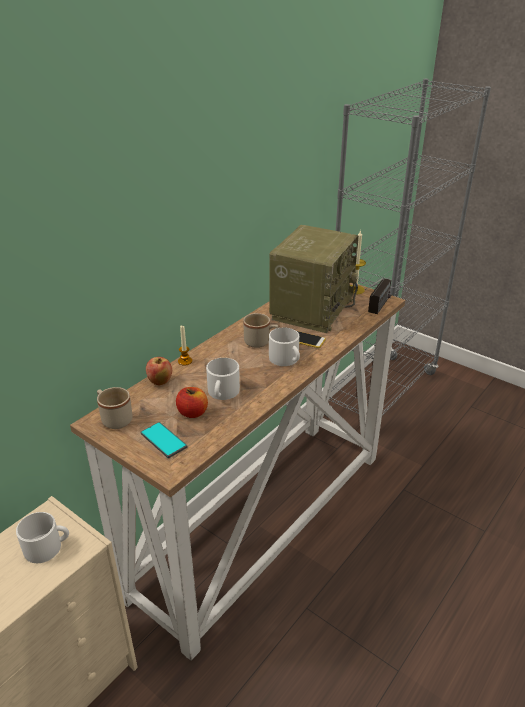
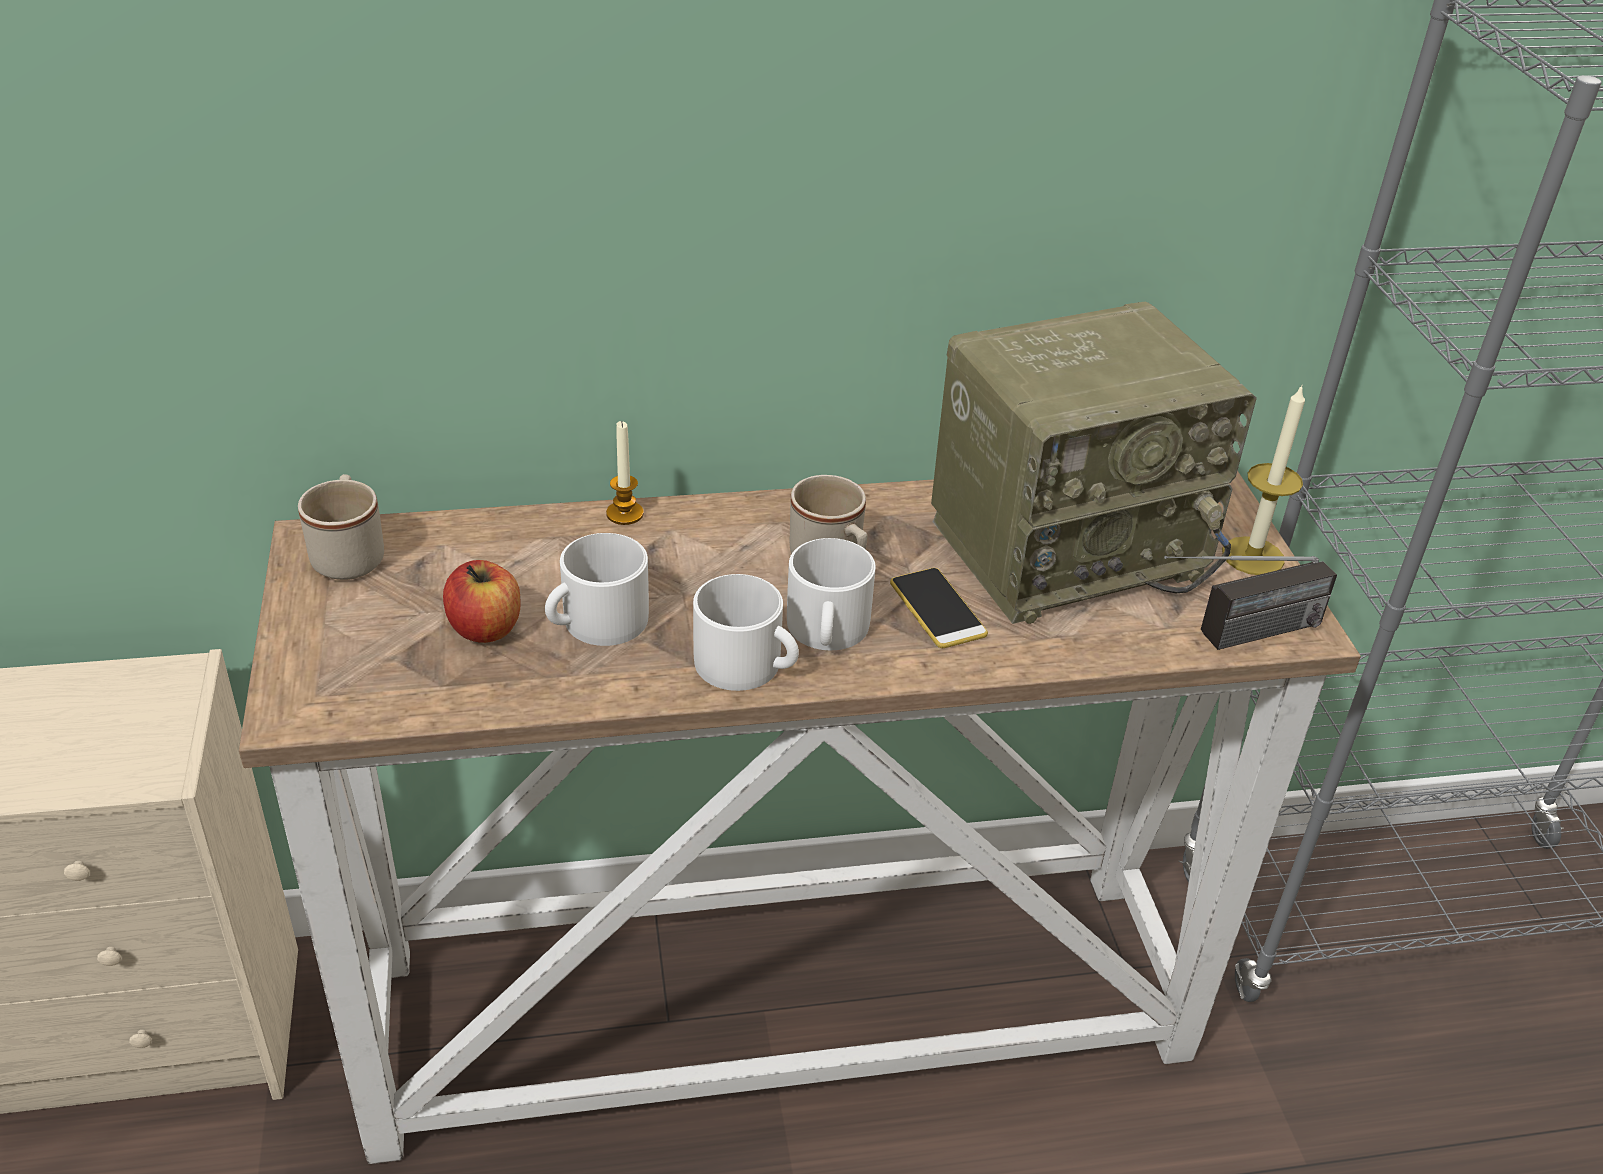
camera: 40 degrees right, 5 degrees up
white mug [16,512,69,563] -> white mug moved to [693,574,799,691]
phone [140,422,187,458] -> none
apple [146,357,172,386] -> none

